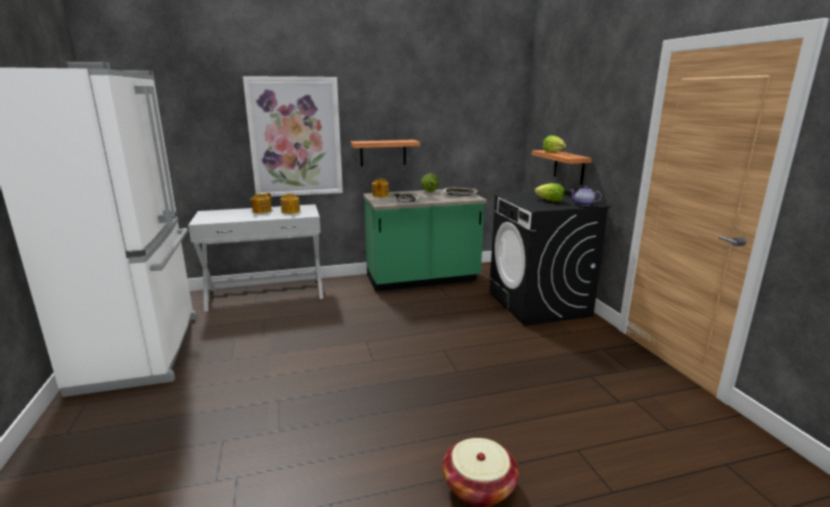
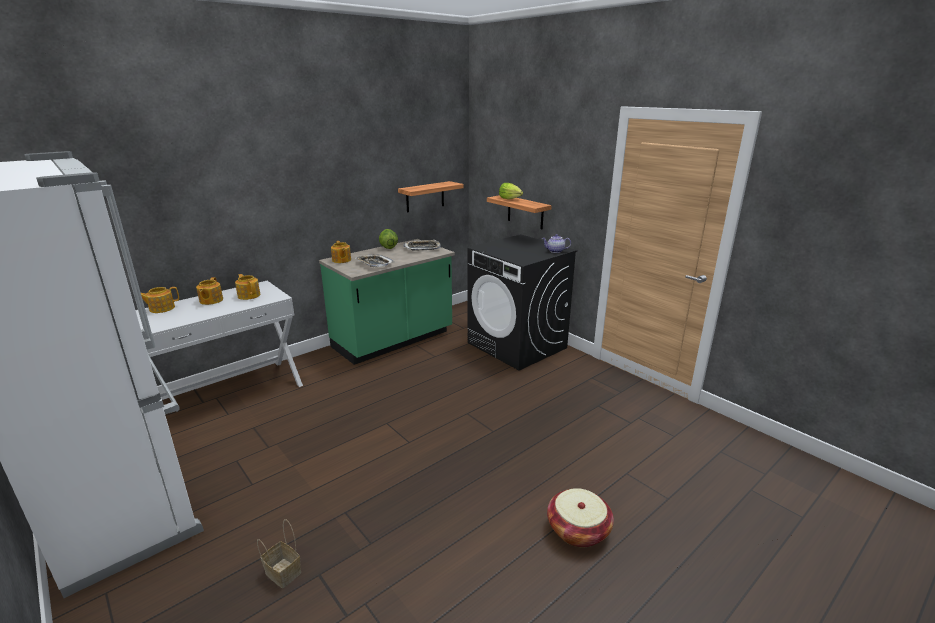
camera: 25 degrees left, 5 degrees up
picture [243,76,343,197] -> none
shelf [351,140,420,166] -> shelf moved to [398,181,463,212]
lettuce [535,183,564,202] -> none
none -> teapot [141,287,179,313]
none -> basket [257,519,301,588]

